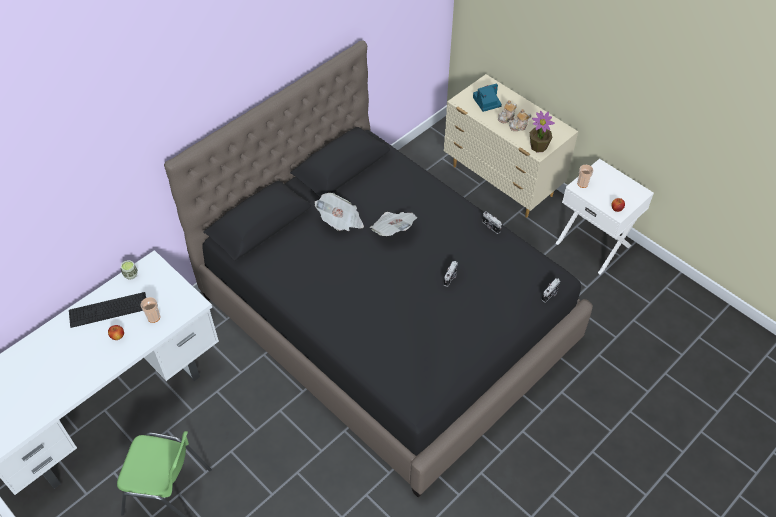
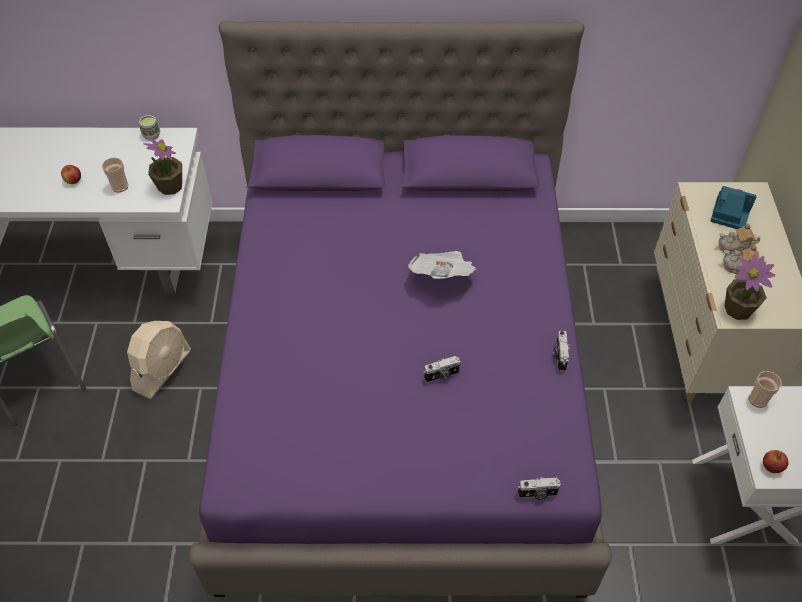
camera: 45 degrees right, 0 degrees up
keyboard [69,292,146,328] -> none
black bed [164,40,593,497] -> purple bed [190,21,612,598]
newspaper [315,193,364,231] -> none
none -> beige fan [127,321,191,399]
none -> potted plant [143,136,182,195]

